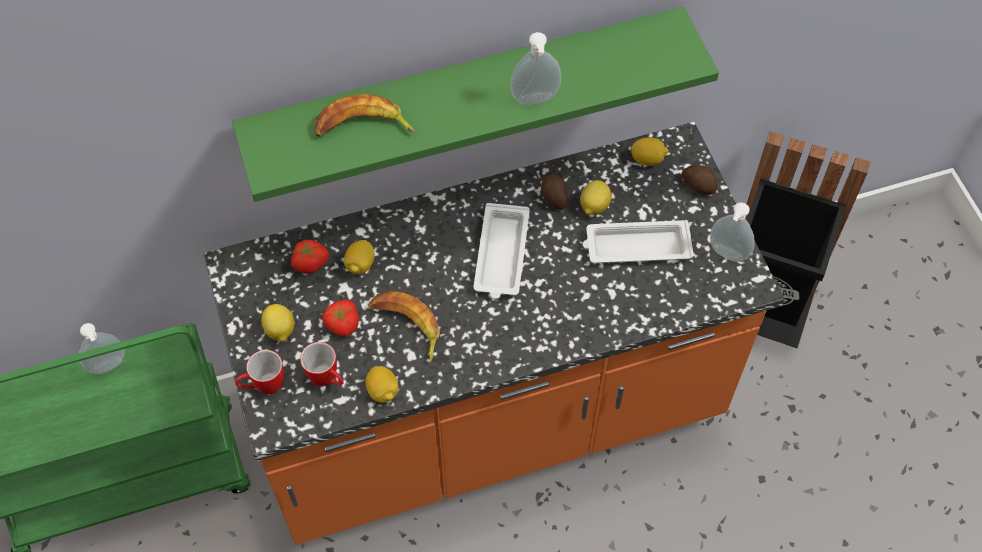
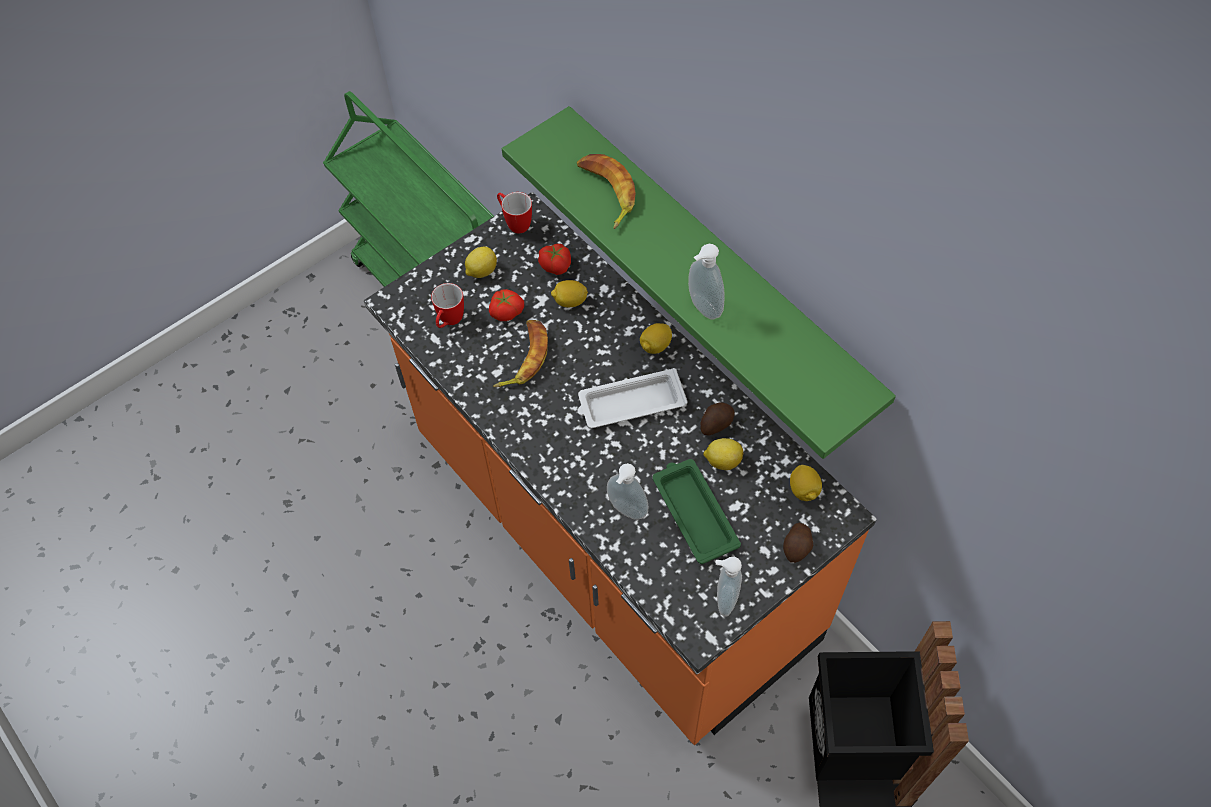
camera: 70 degrees right, 0 degrees up
soap dispenser [79,323,125,374] -> soap dispenser moved to [607,463,649,520]
mug [235,350,284,394] -> mug moved to [497,192,532,233]
lemon [366,366,398,403] -> lemon moved to [640,323,672,354]
white tray [583,220,694,263] -> green tray [653,459,741,564]

